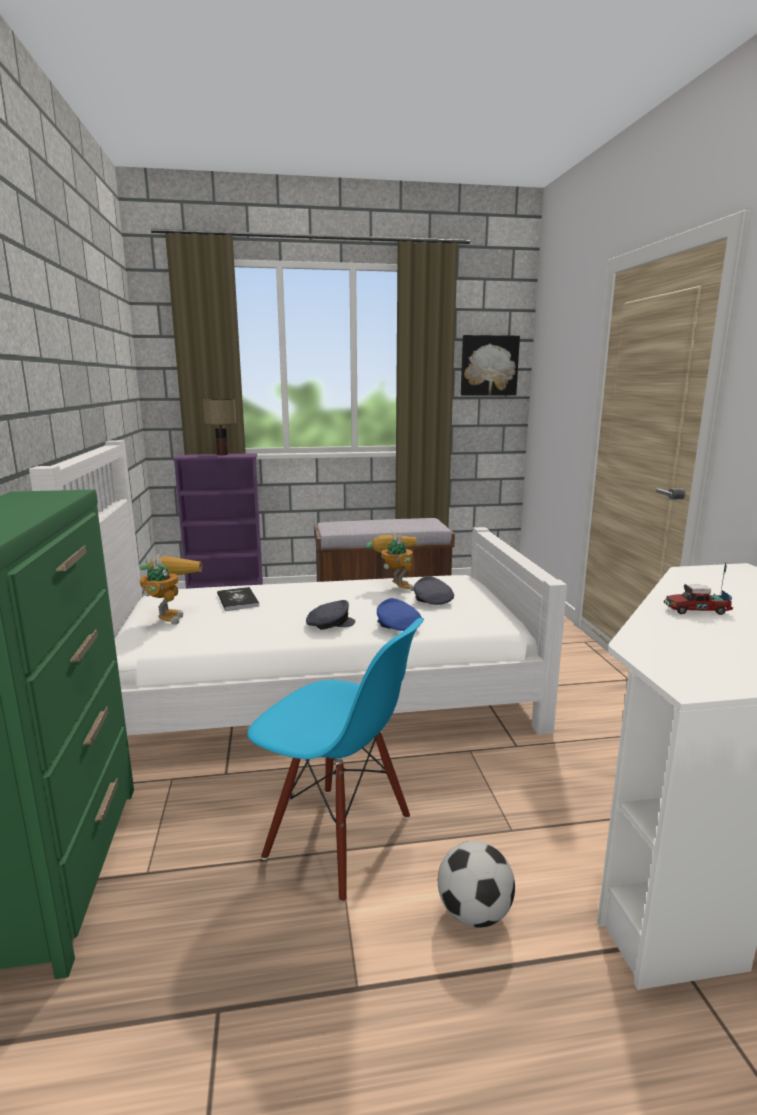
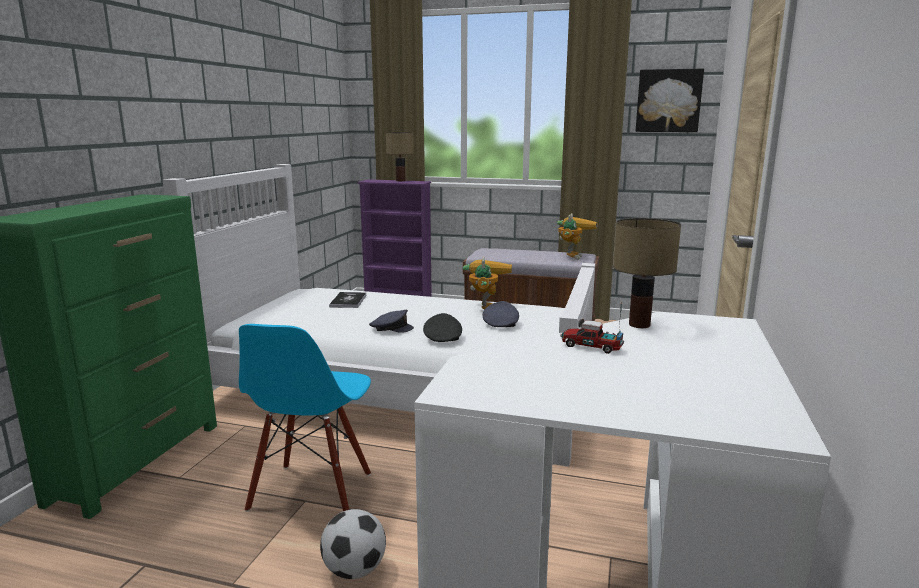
camera: 25 degrees right, 0 degrees up
toy robot [140,554,202,625] -> toy robot moved to [557,213,598,260]
blue chair [247,618,424,902] -> blue chair turned 45 degrees clockwise [239,324,371,512]
blue cap [377,598,422,631] -> black cap [423,313,462,342]
none -> table lamp [613,218,681,328]

